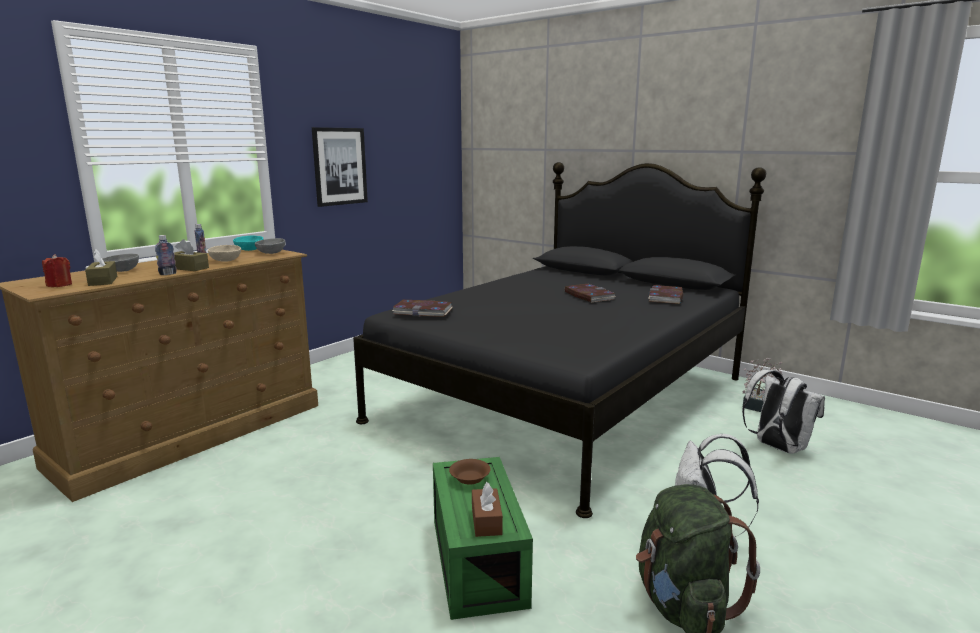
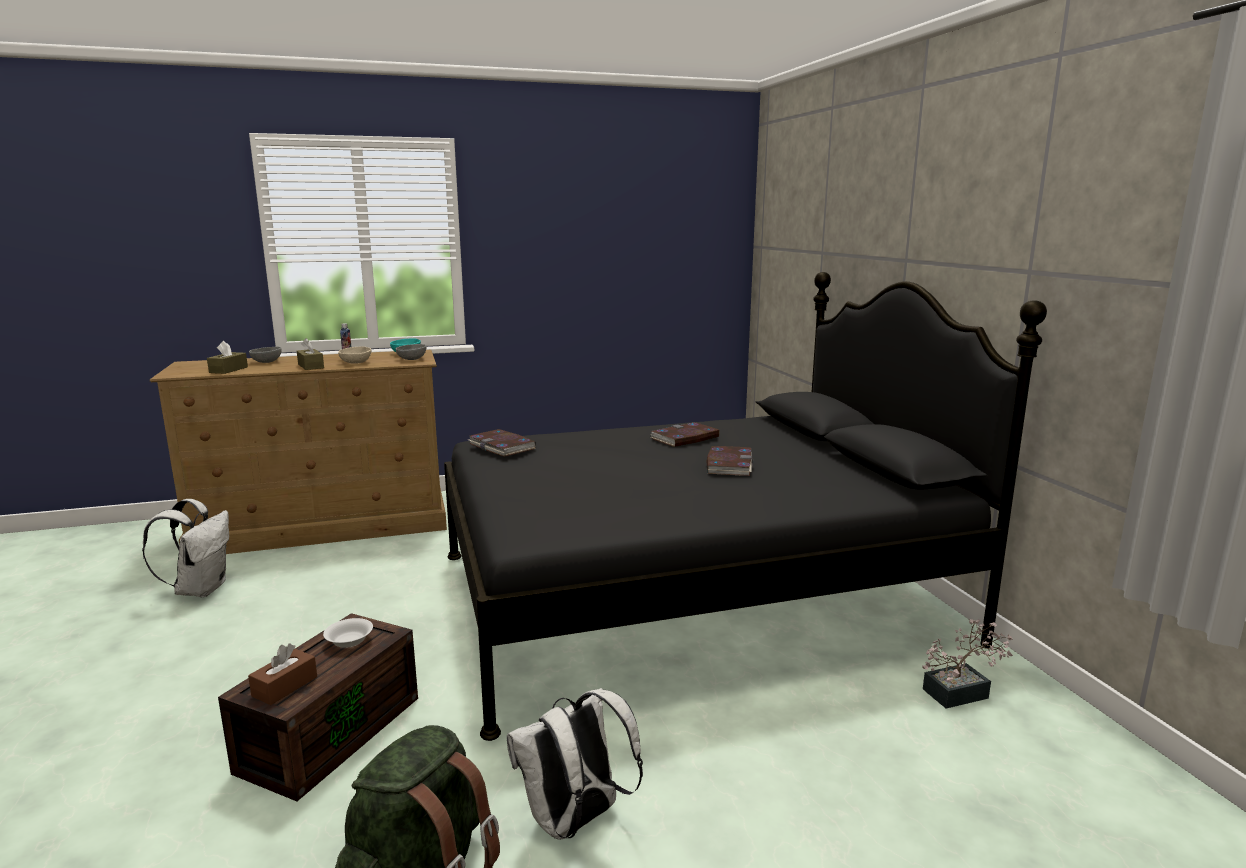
camera: 35 degrees right, 0 degrees up
red candle [42,254,72,287] -> none
bottle [155,235,177,275] -> none
picture [312,127,368,207] -> none
green storage box [433,457,533,620] -> brown storage box [218,613,418,801]
brown bowl [449,459,491,485] -> white bowl [323,618,373,648]
book [648,285,683,304] -> book moved to [651,422,719,447]
white backpack [742,370,825,454] -> white backpack moved to [142,499,229,597]

